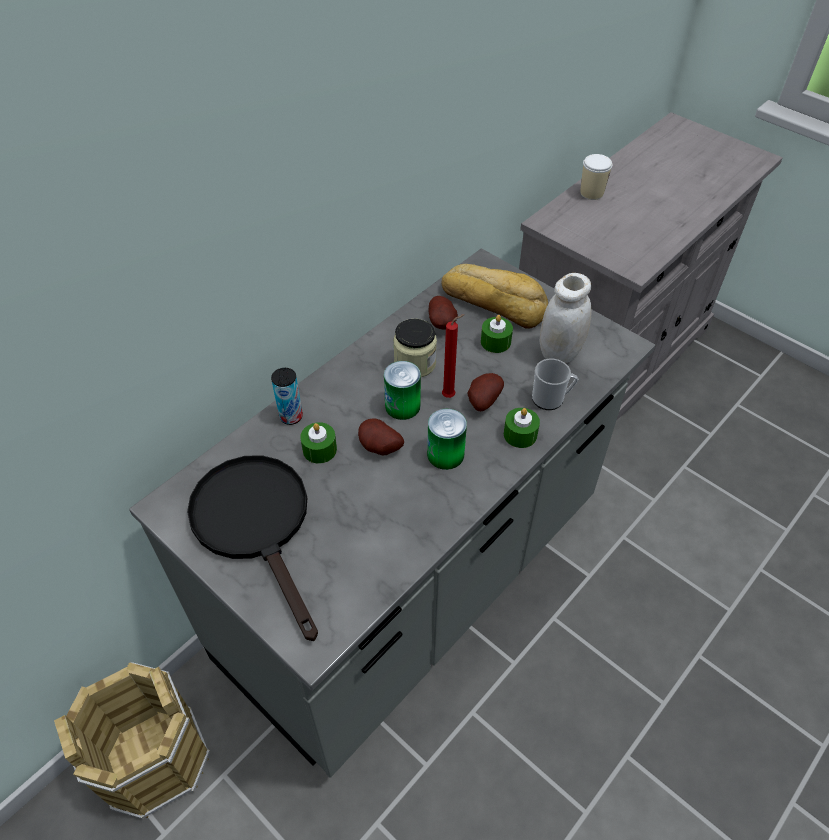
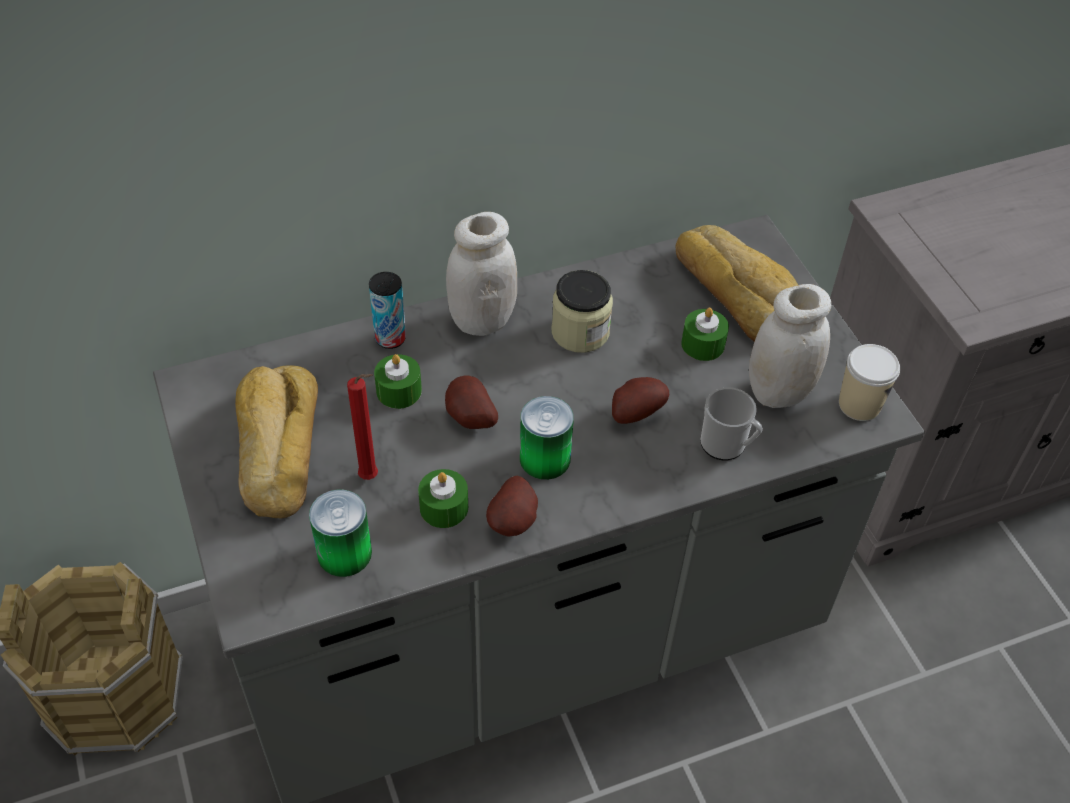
camera: 25 degrees right, 0 degrees up
black frying pan [187,455,318,641] -> bread [235,365,318,518]
can [384,361,421,420] -> can moved to [309,489,372,577]
potato [429,296,458,329] -> potato moved to [486,476,538,537]
red candle [442,314,465,398] -> red candle moved to [347,374,378,480]
green candle [504,408,540,448] -> green candle moved to [418,469,468,528]
cup [580,154,612,200] -> cup moved to [839,344,900,421]
none -> white jar [446,212,517,336]

